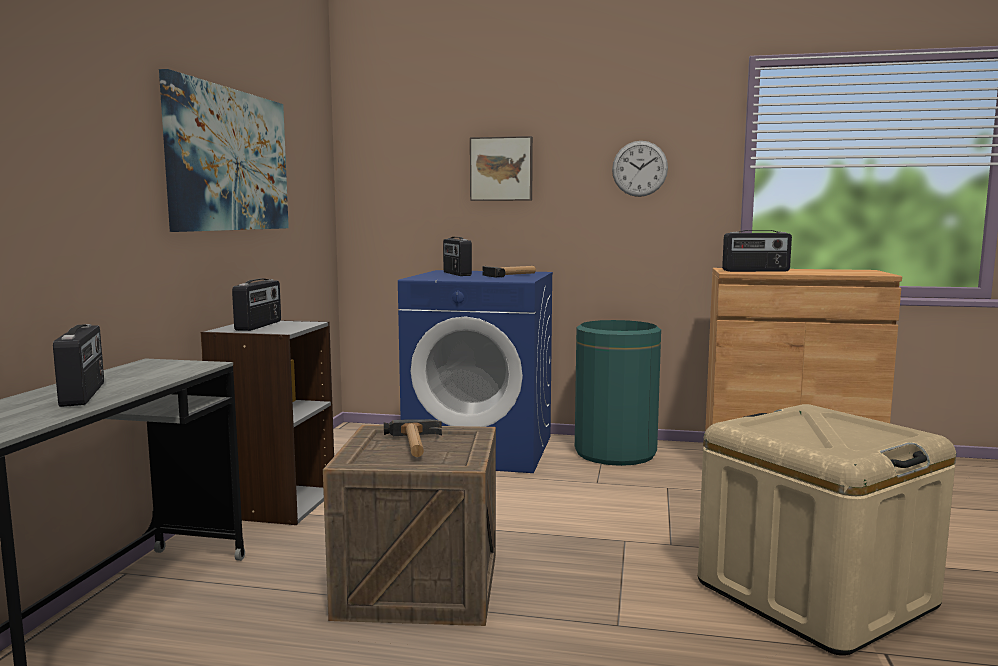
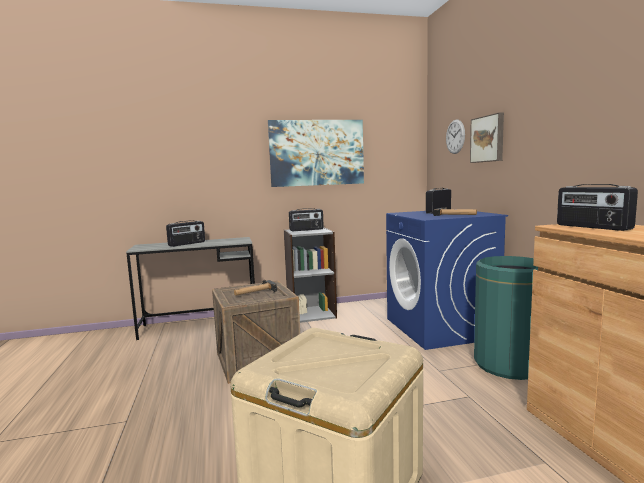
camera: 65 degrees right, 0 degrees up
wall clock [612,141,668,197] -> wall clock moved to [446,120,465,154]

